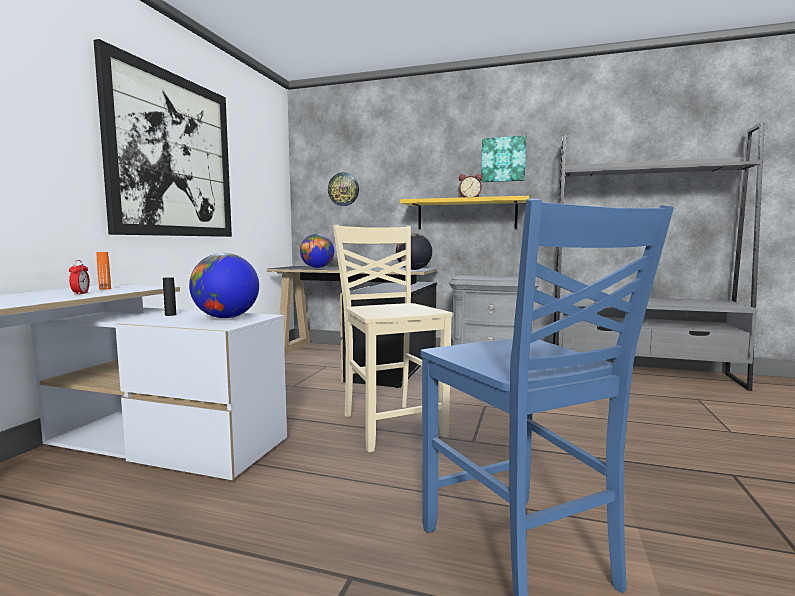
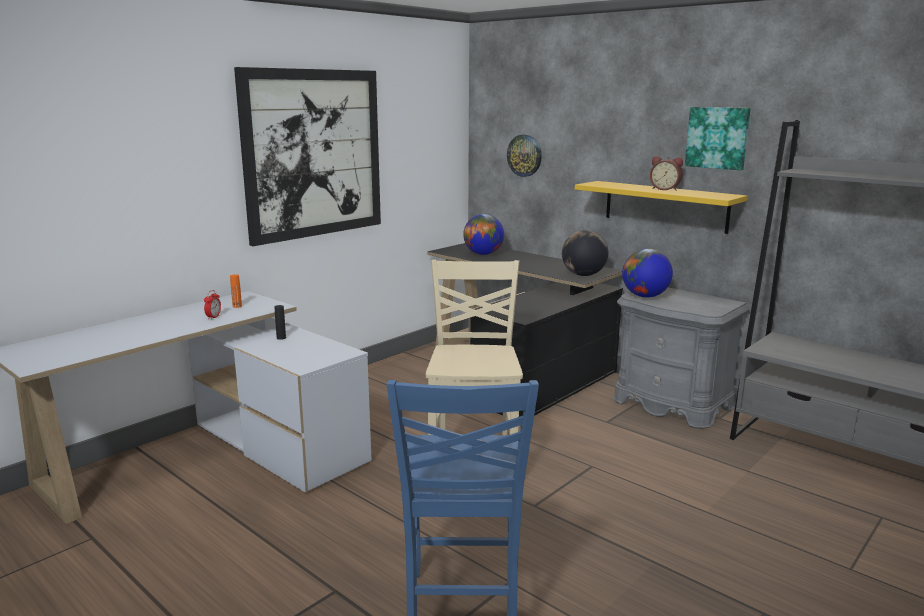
camera: 25 degrees right, 10 degrees up
globe [189,253,259,318] -> globe moved to [622,249,673,298]

